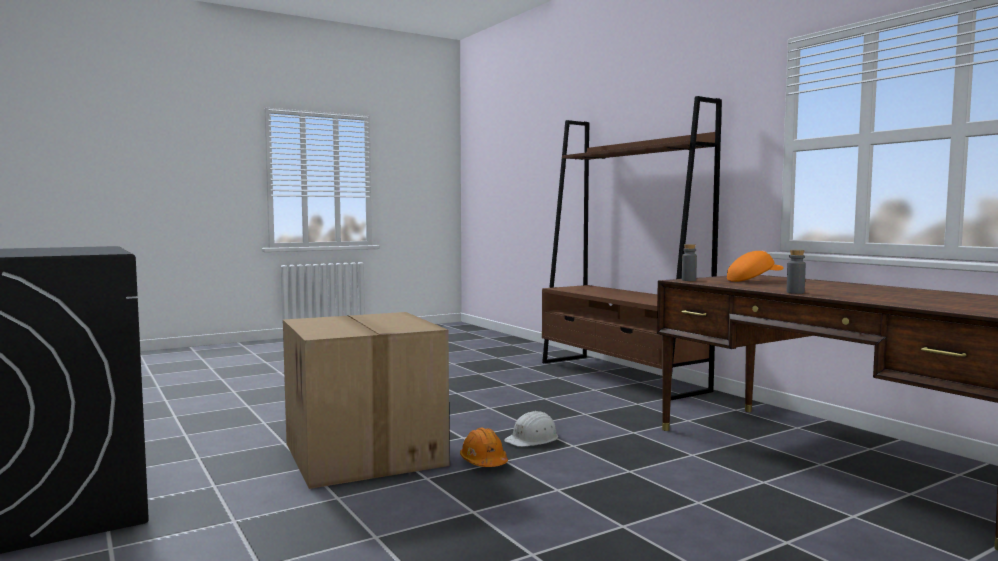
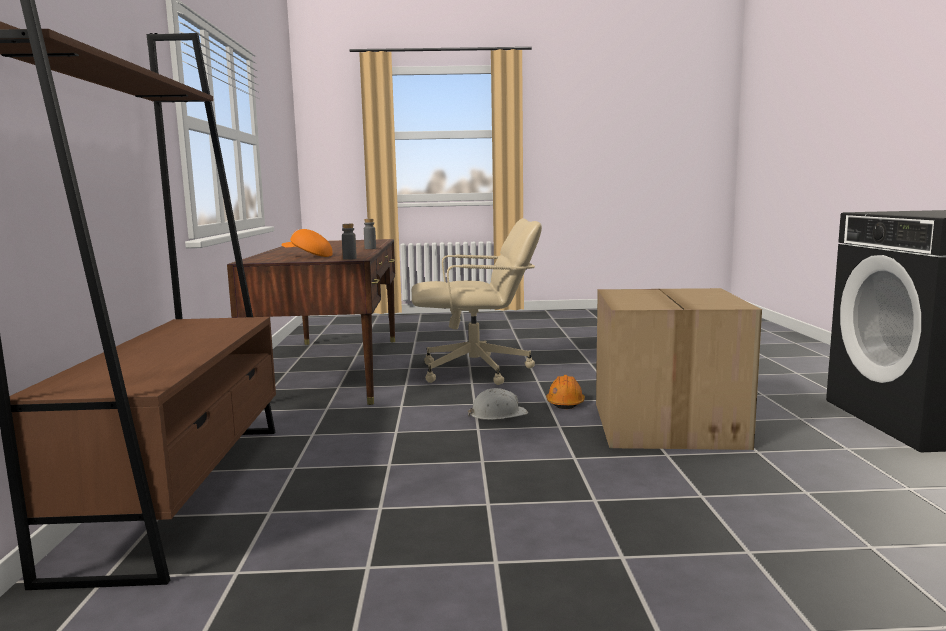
camera: 150 degrees left, 5 degrees up
none -> beige office chair [411,218,542,385]

